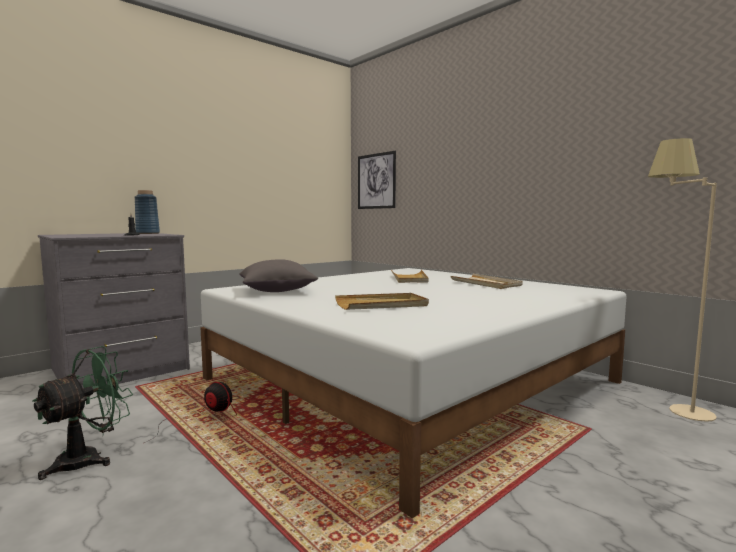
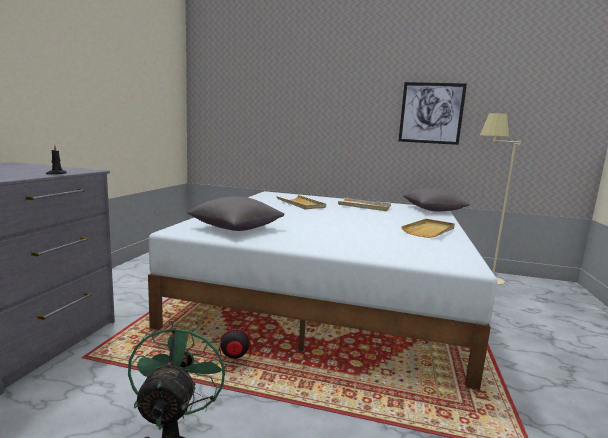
camera: 35 degrees left, 5 degrees up
blue vase [135,190,160,234] -> none
beige tray [335,293,429,310] -> beige tray moved to [401,219,455,238]
picture [358,151,396,209] -> picture moved to [398,82,467,145]
none -> grey pillow [403,188,470,212]

